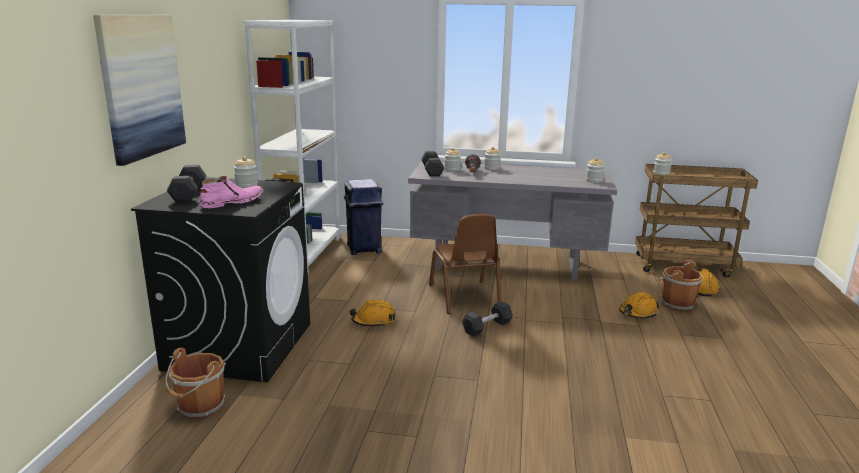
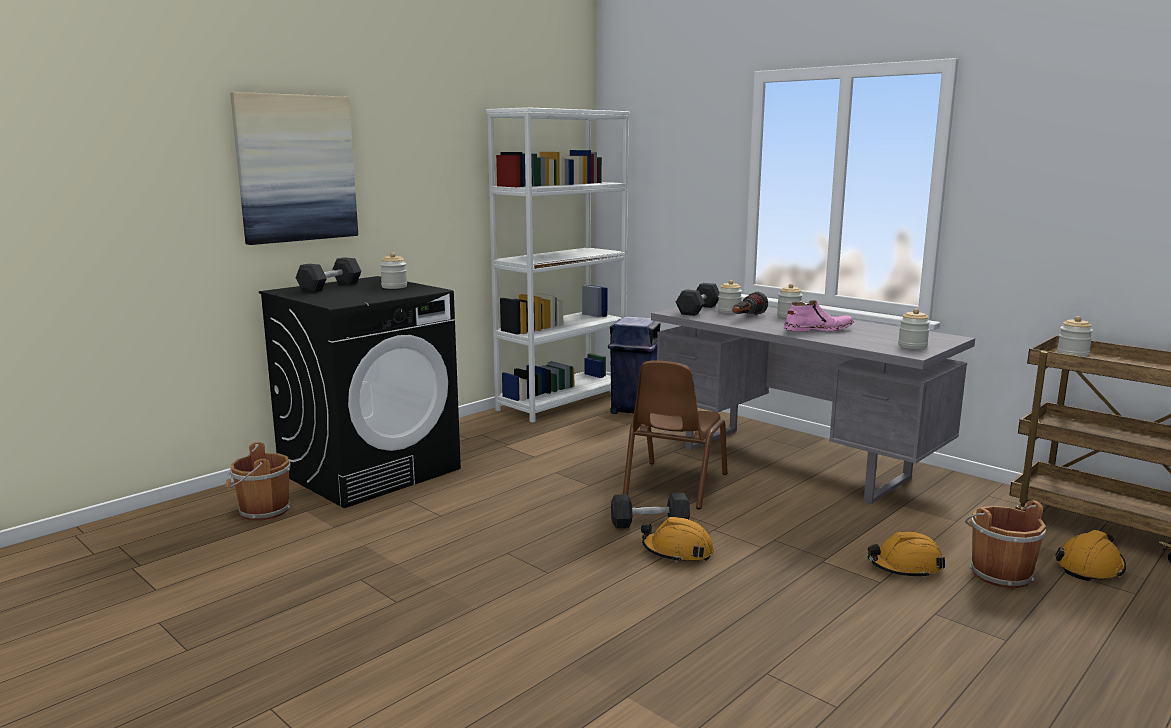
camera: 35 degrees right, 5 degrees down
pink boot [199,176,263,208] -> pink boot moved to [784,300,854,332]
orange hard hat [349,299,396,327] -> orange hard hat moved to [641,517,714,563]

